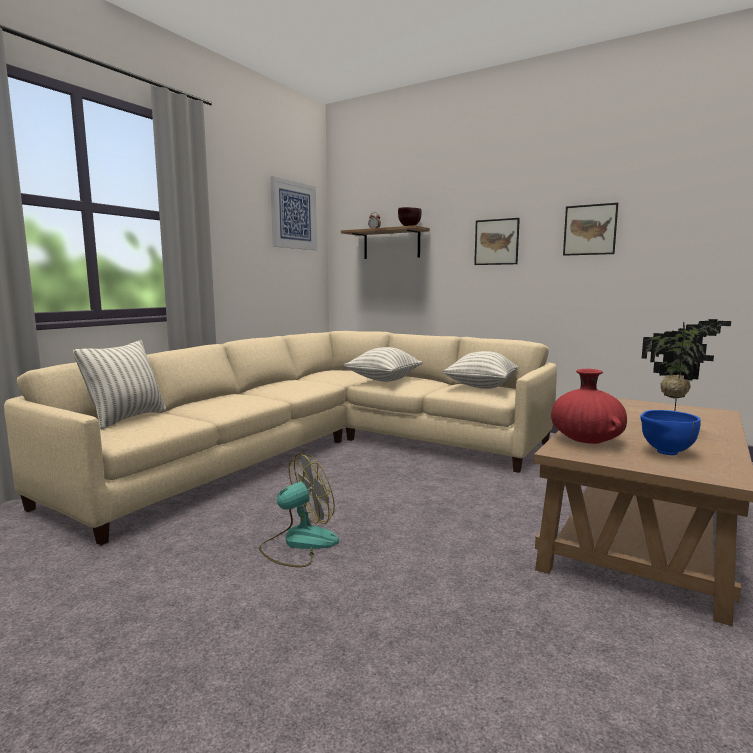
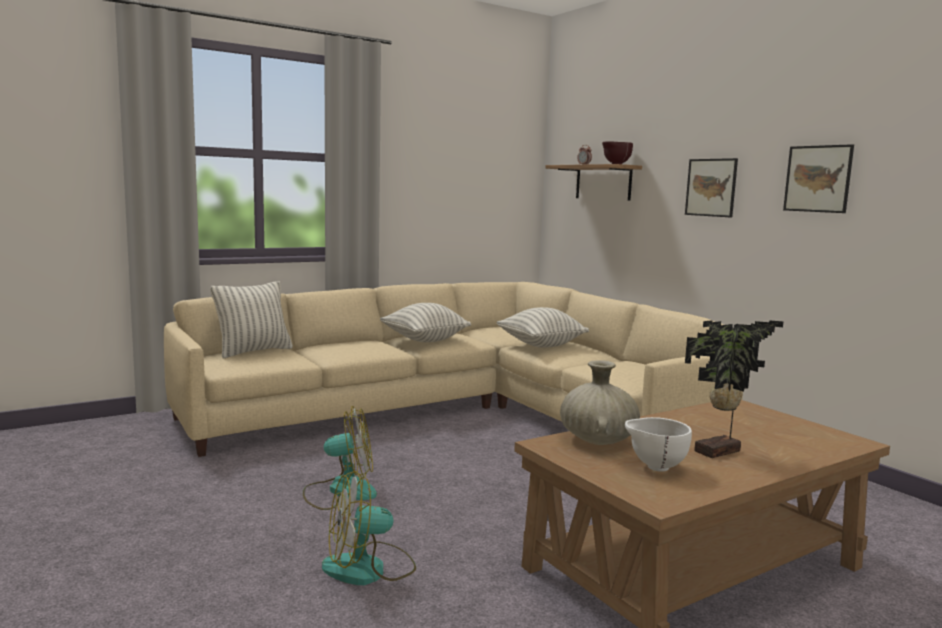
camera: 25 degrees right, 0 degrees up
picture [270,176,317,250] -> none
pillow [443,351,519,389] -> pillow moved to [380,303,471,342]
red vase [551,369,627,444] -> beige vase [560,360,640,445]
blue bowl [640,410,701,455] -> white bowl [625,417,692,472]
none -> fan [322,471,416,585]

